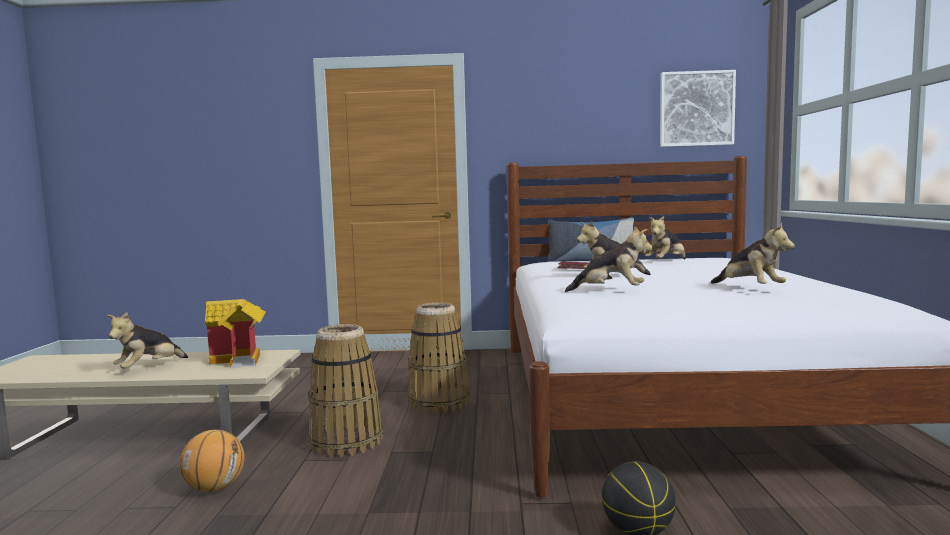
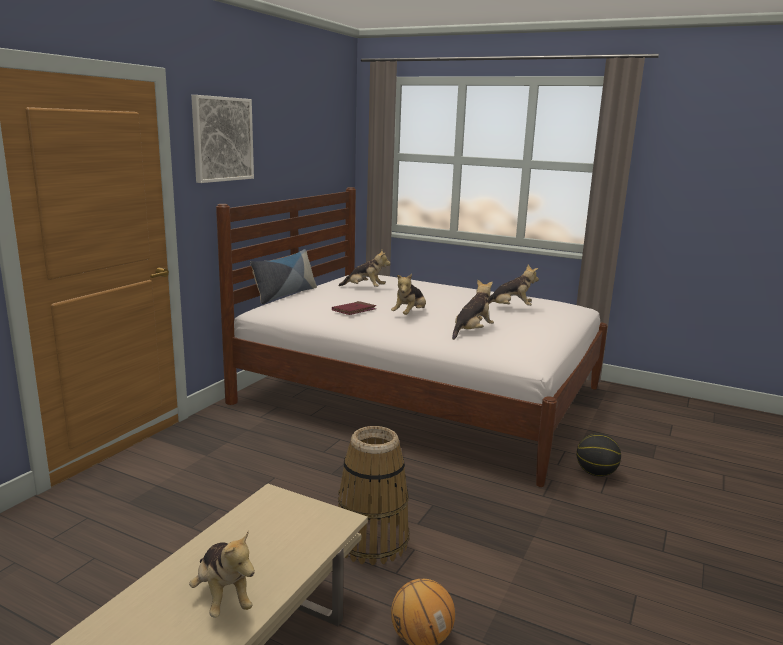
camera: 65 degrees left, 10 degrees up
toy house [205,299,265,368] -> none
basket [407,303,470,414] -> none
plush toy [645,215,686,259] -> plush toy turned 60 degrees counterclockwise [338,250,391,287]
picture [660,70,736,147] -> picture moved to [191,95,254,183]

